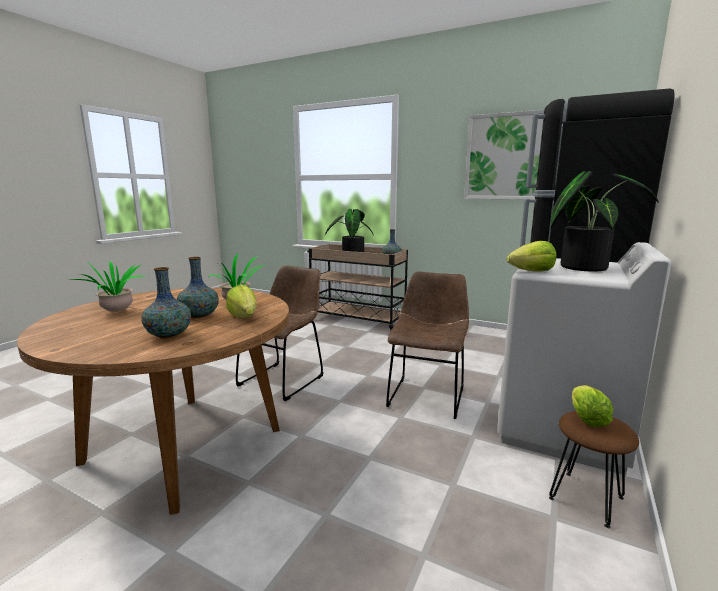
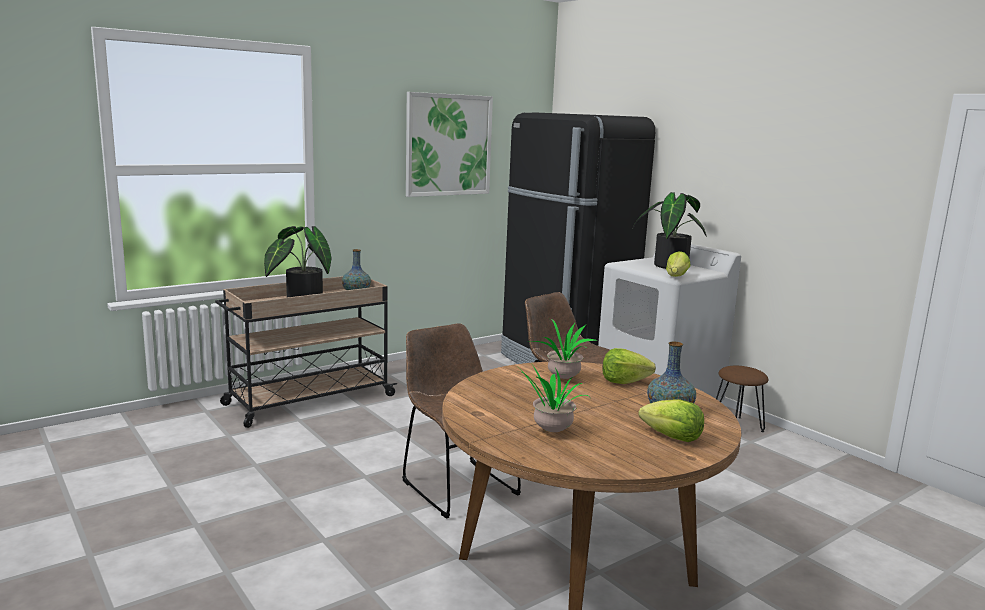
camera: 65 degrees left, 0 degrees up
vase [177,257,219,319] -> none
lettuce [572,385,613,427] -> lettuce moved to [638,399,704,442]

